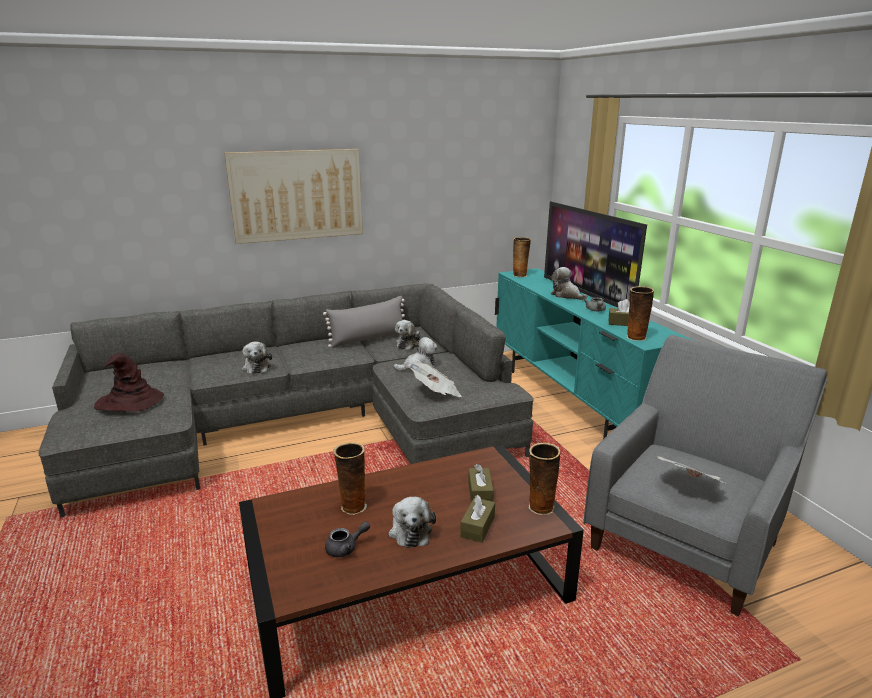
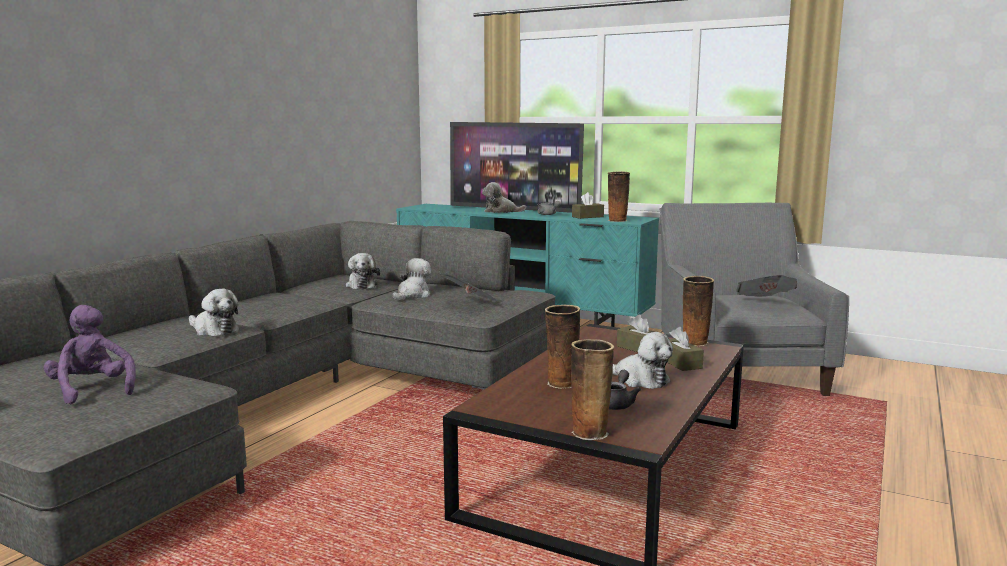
camera: 40 degrees left, 10 degrees down
brown hat [94,353,164,412] -> purple plush toy [43,305,136,404]
picture [224,149,363,244] -> none
grey pillow [323,296,405,348] -> none
vase [513,237,531,277] -> vase moved to [571,339,614,440]

